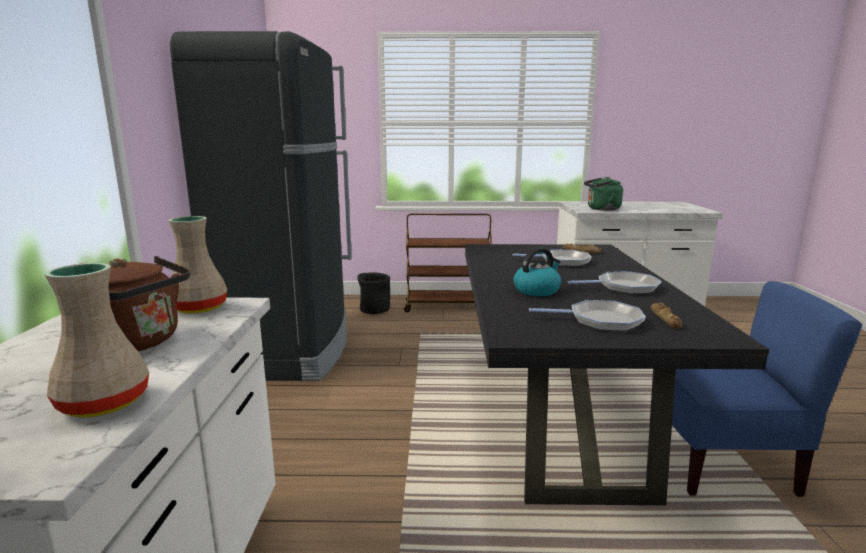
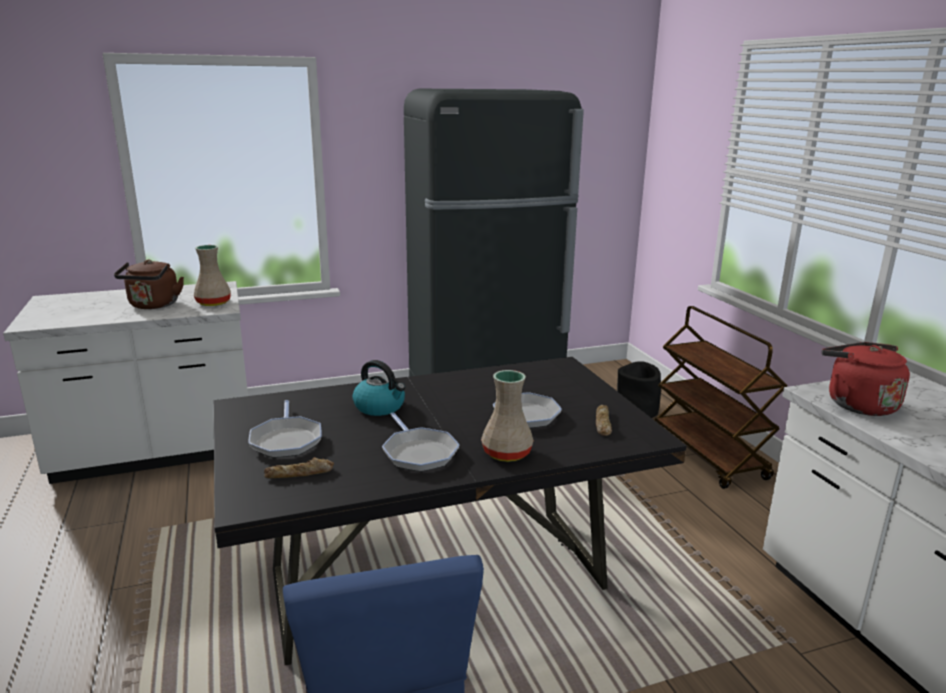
camera: 70 degrees right, 5 degrees up
beige vase [45,263,149,418] -> beige vase moved to [481,370,534,462]
green kettle [584,177,623,211] -> red kettle [822,342,910,416]

